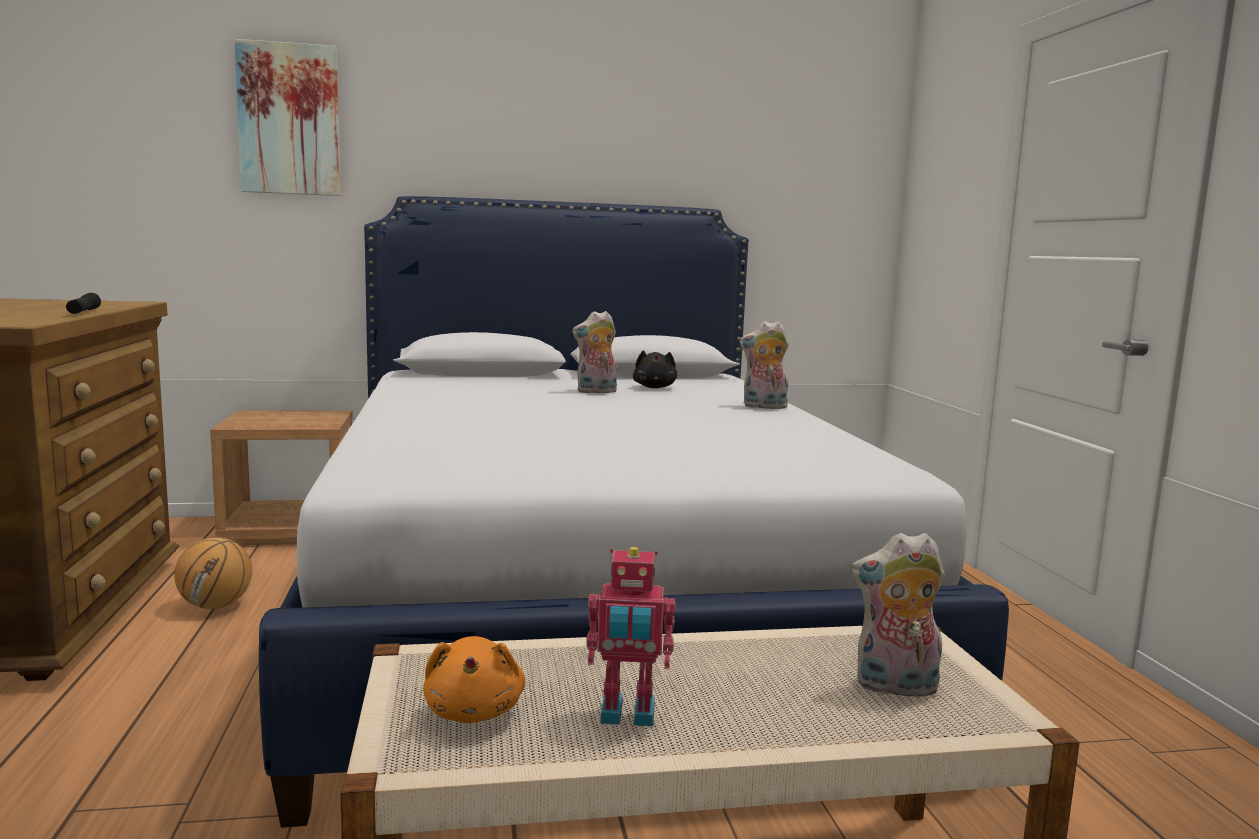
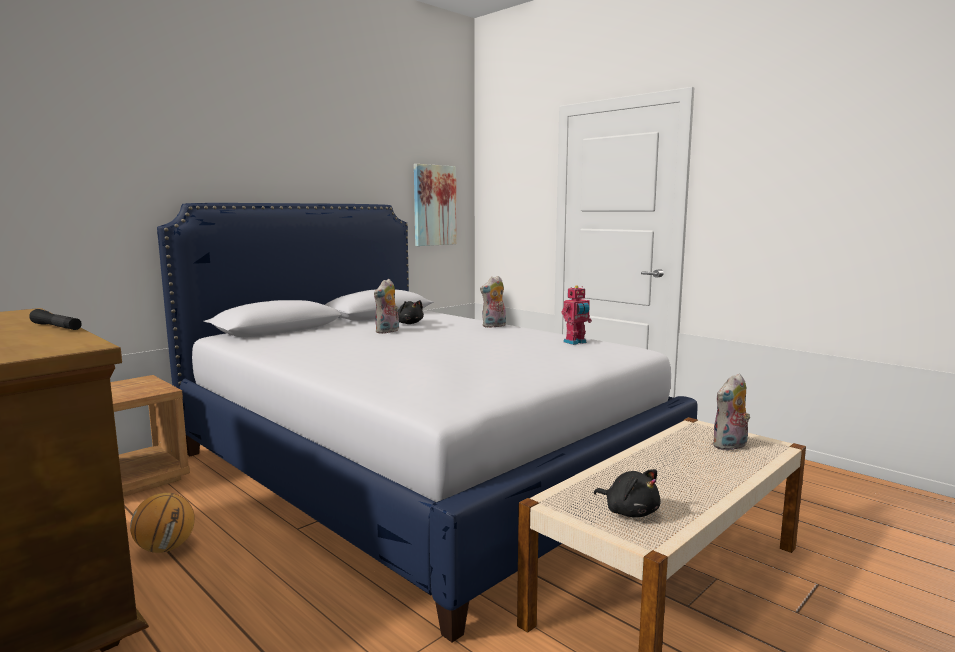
camera: 35 degrees left, 0 degrees up
picture [234,39,341,196] -> picture moved to [414,164,457,246]
orange plush toy [423,636,525,723] -> black plush toy [594,469,661,518]
toy robot [586,547,676,727] -> toy robot moved to [562,285,592,345]

